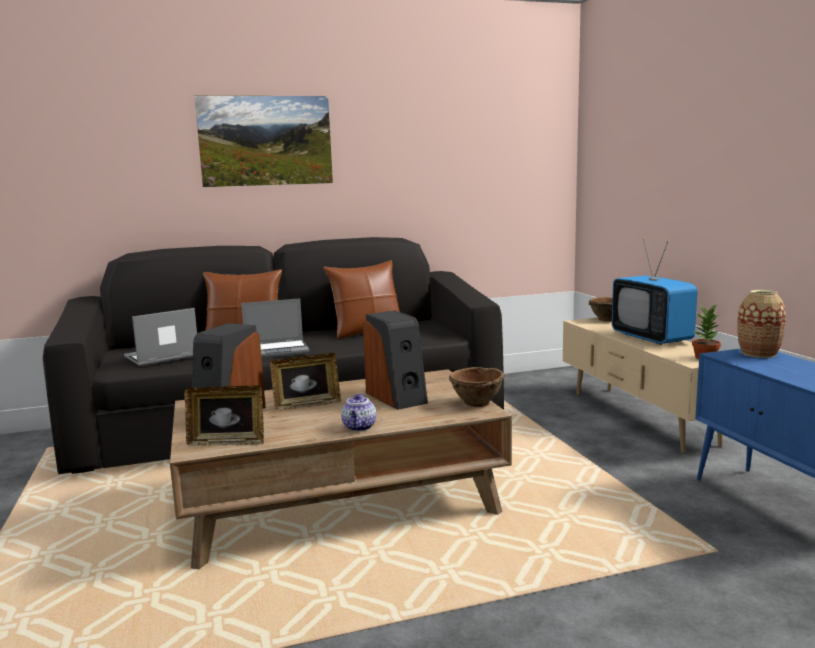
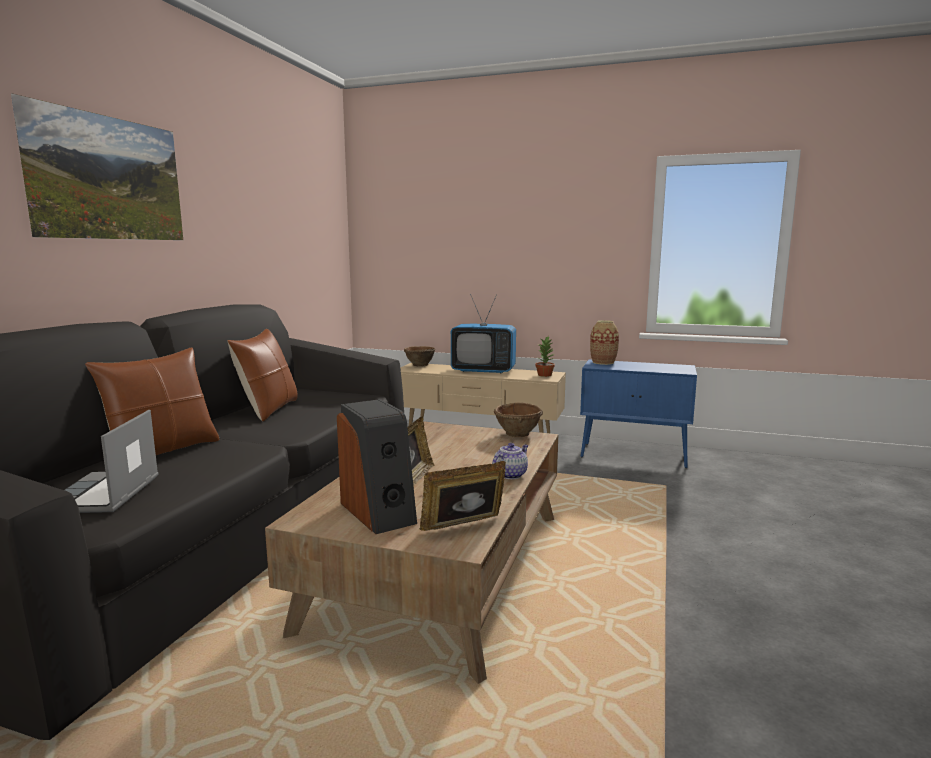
camera: 55 degrees left, 0 degrees up
picture frame [184,385,264,446] -> picture frame turned 150 degrees counterclockwise [419,461,506,531]
laptop [241,298,310,358] -> none
teapot [341,394,377,431] -> teapot turned 90 degrees counterclockwise [492,443,529,479]
speaker [363,311,428,410] -> none

